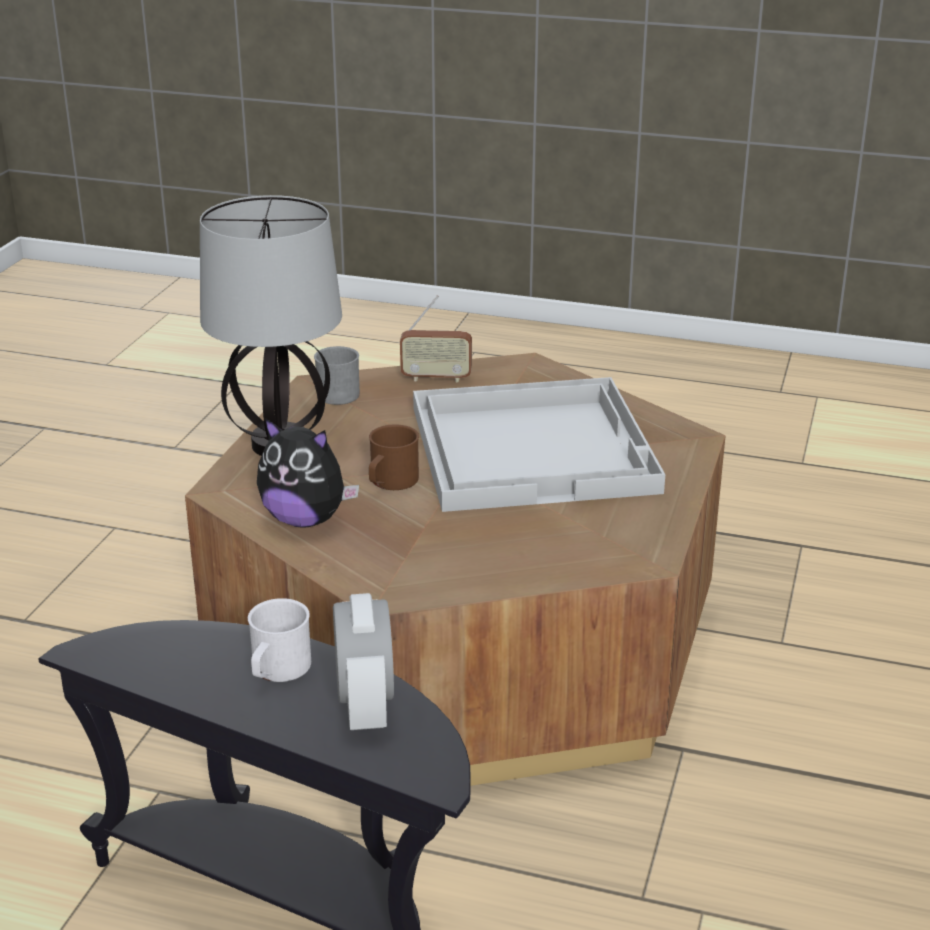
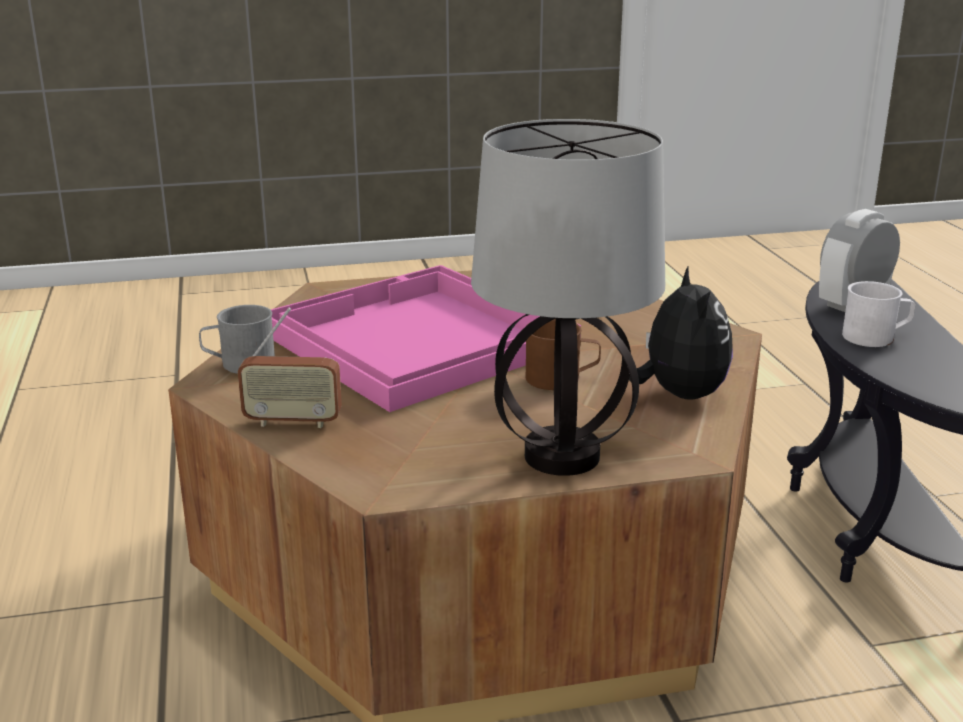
camera: 120 degrees left, 5 degrees down
grey mug [314,346,360,405] -> grey mug moved to [199,305,275,374]
radio [400,295,472,383] -> radio turned 120 degrees clockwise [238,308,342,428]
white tray [413,377,665,512] -> pink tray [270,265,581,412]

